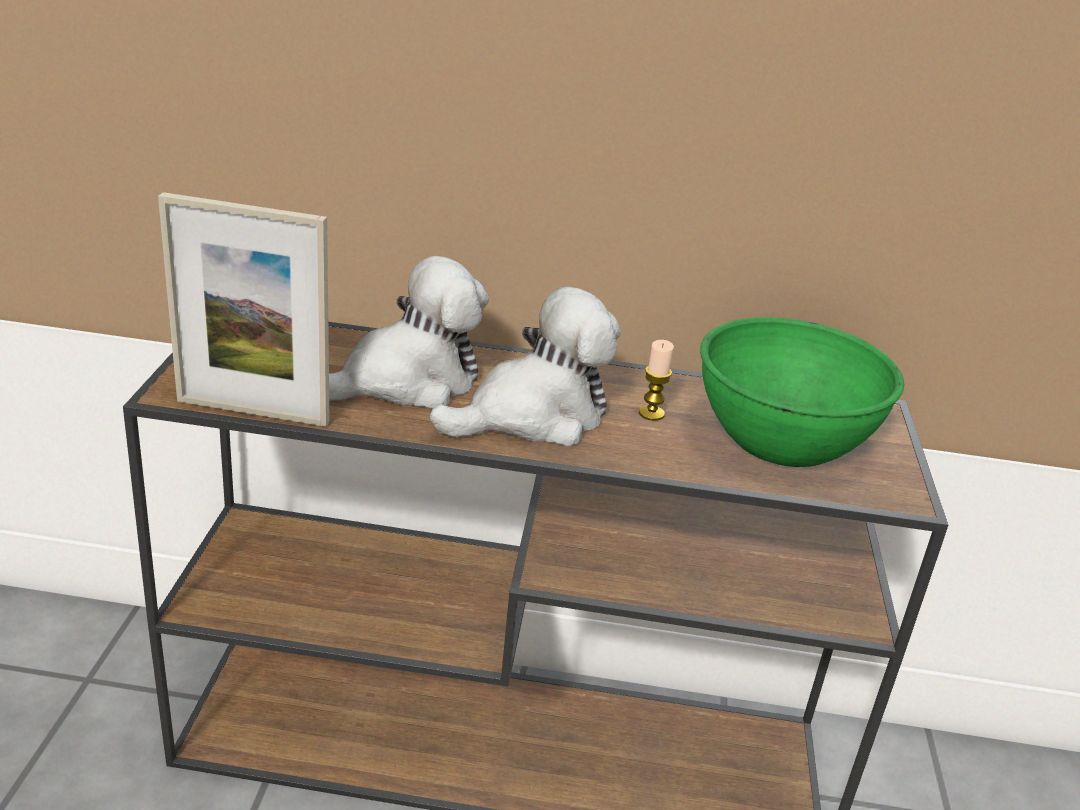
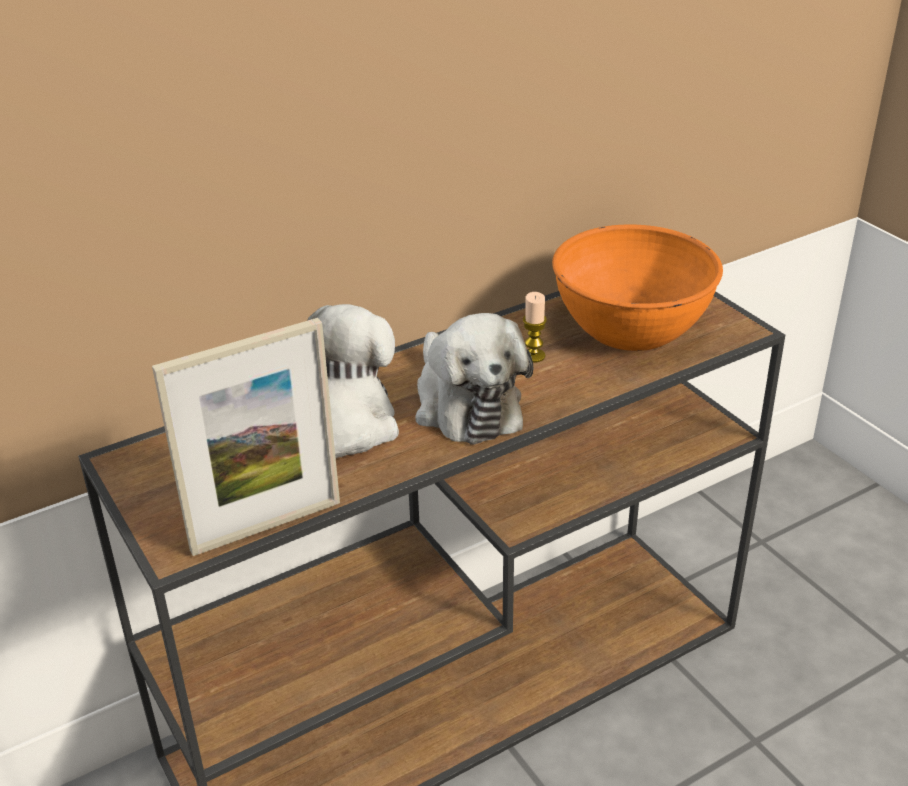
camera: 35 degrees left, 5 degrees up
plush toy [430,286,621,446] -> plush toy turned 135 degrees clockwise [415,313,533,445]
green bowl [700,317,904,467] -> orange bowl [552,224,723,351]

